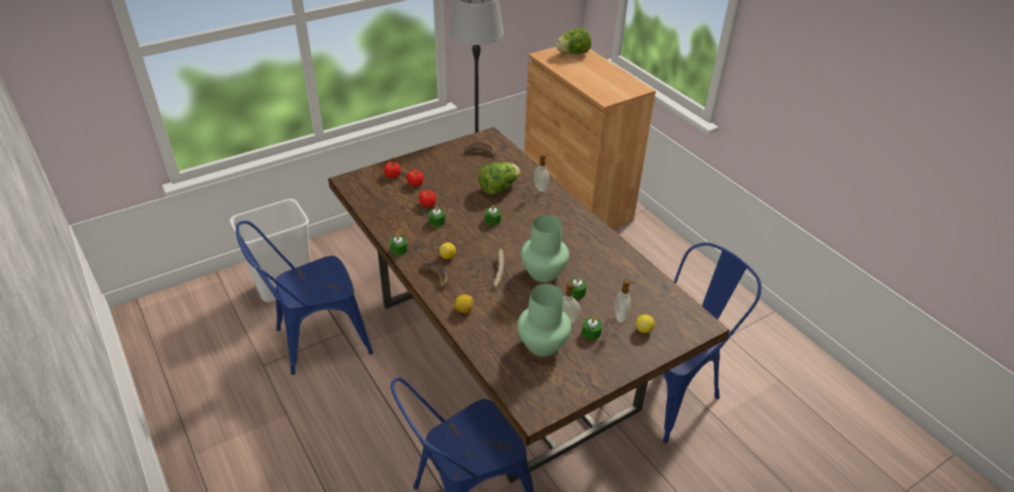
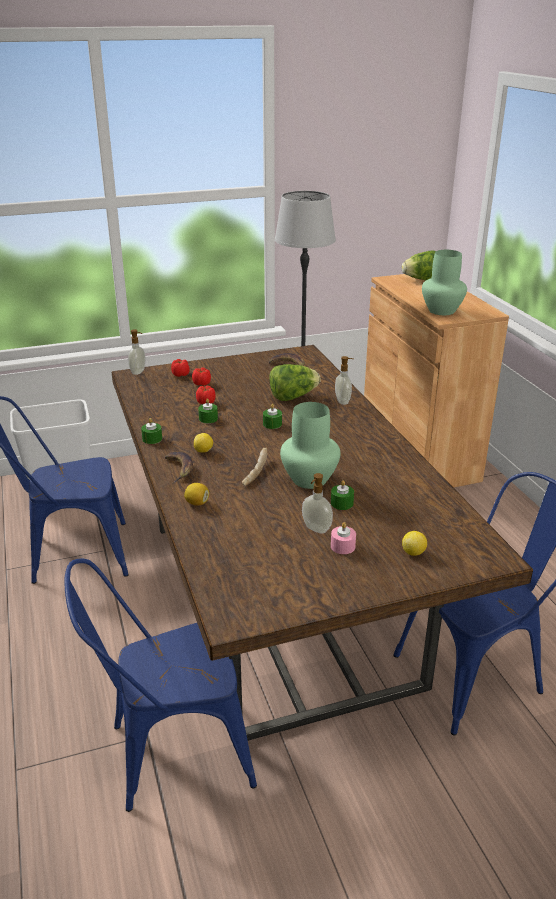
camera: 15 degrees right, 10 degrees down
green vase [517,284,571,356] -> green vase moved to [422,250,467,315]
green candle [582,317,602,340] -> pink candle [331,522,356,554]
soap dispenser [614,279,636,323] -> soap dispenser moved to [128,329,146,375]

